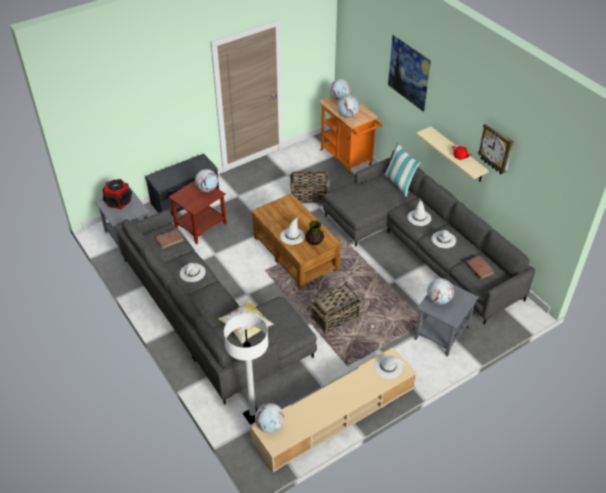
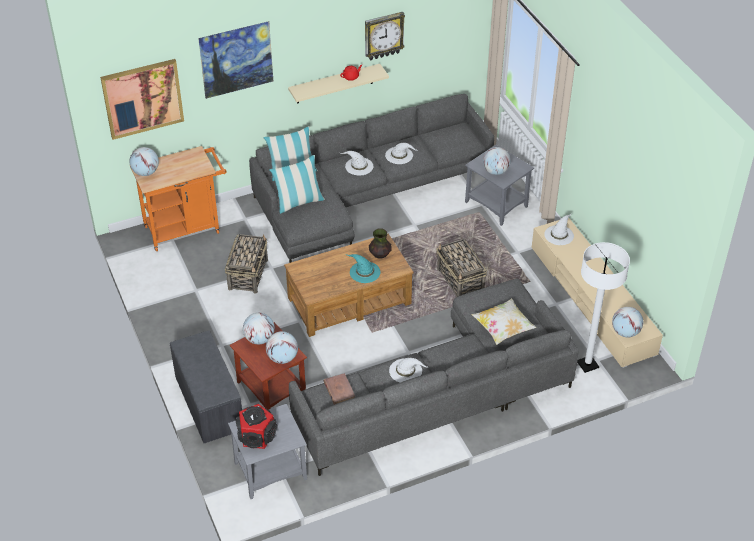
camera: 80 degrees left, 0 degrees up
white hat [280,216,305,245] -> turquoise hat [346,254,380,283]
globe [338,96,359,118] -> globe moved to [266,331,298,364]
brown book [466,256,494,279] -> none
none -> picture [100,59,184,140]
none -> pillow [270,155,325,214]

